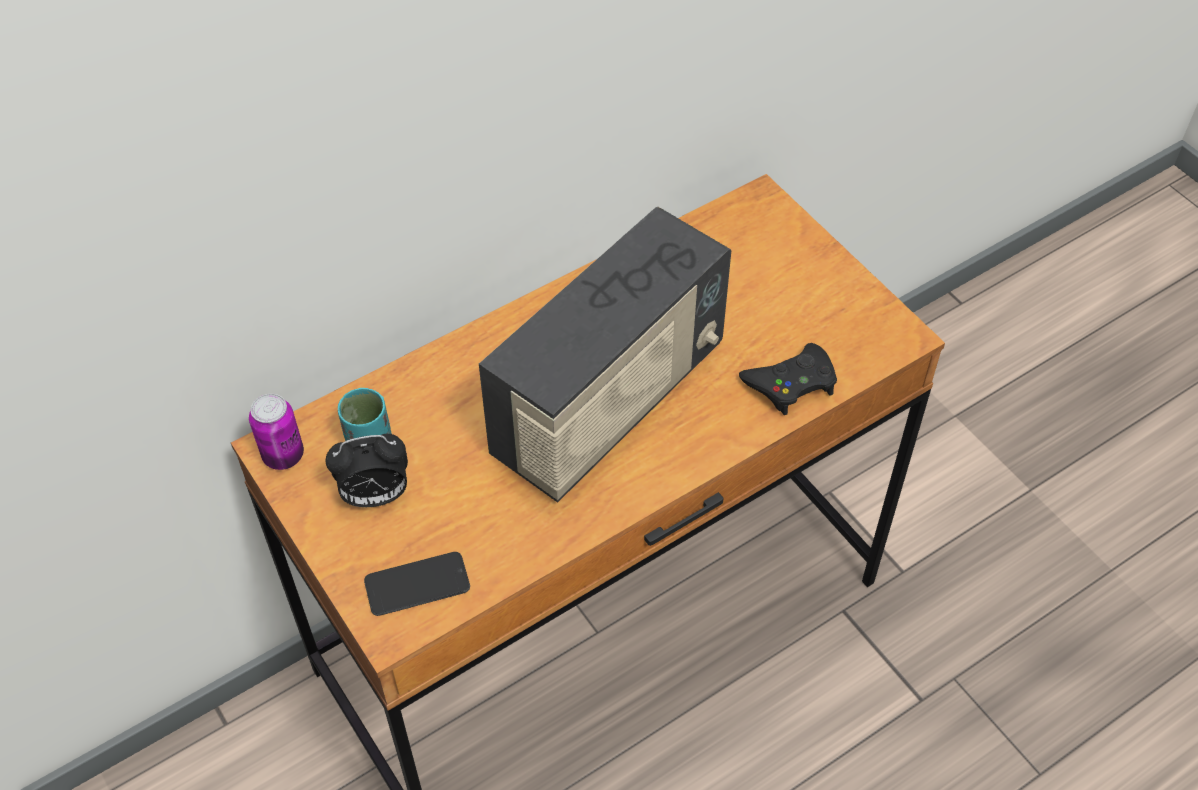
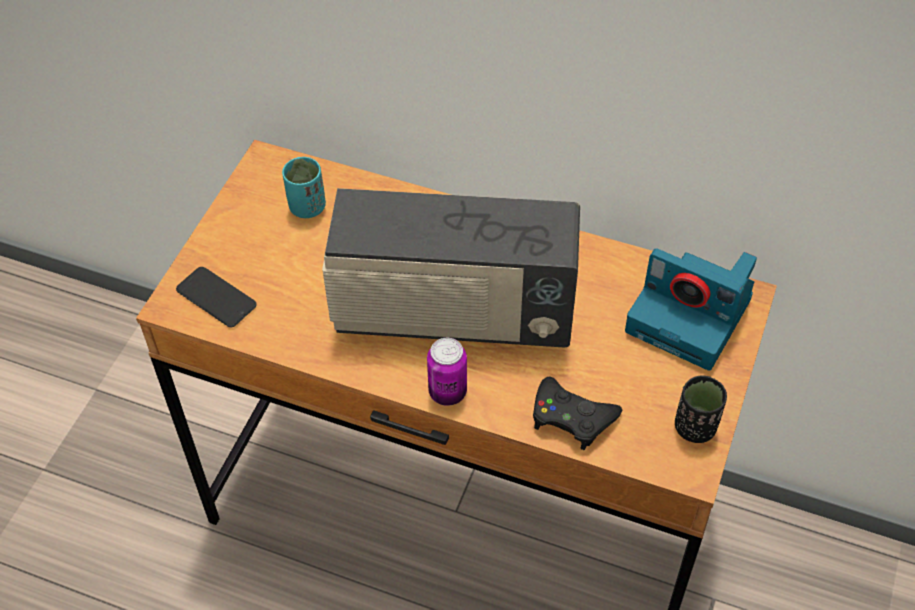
camera: 55 degrees right, 0 degrees up
can [249,394,304,470] -> can moved to [427,338,467,406]
alarm clock [326,434,408,507] -> none
none -> camera [625,248,757,370]
none -> black cup [675,375,727,443]

